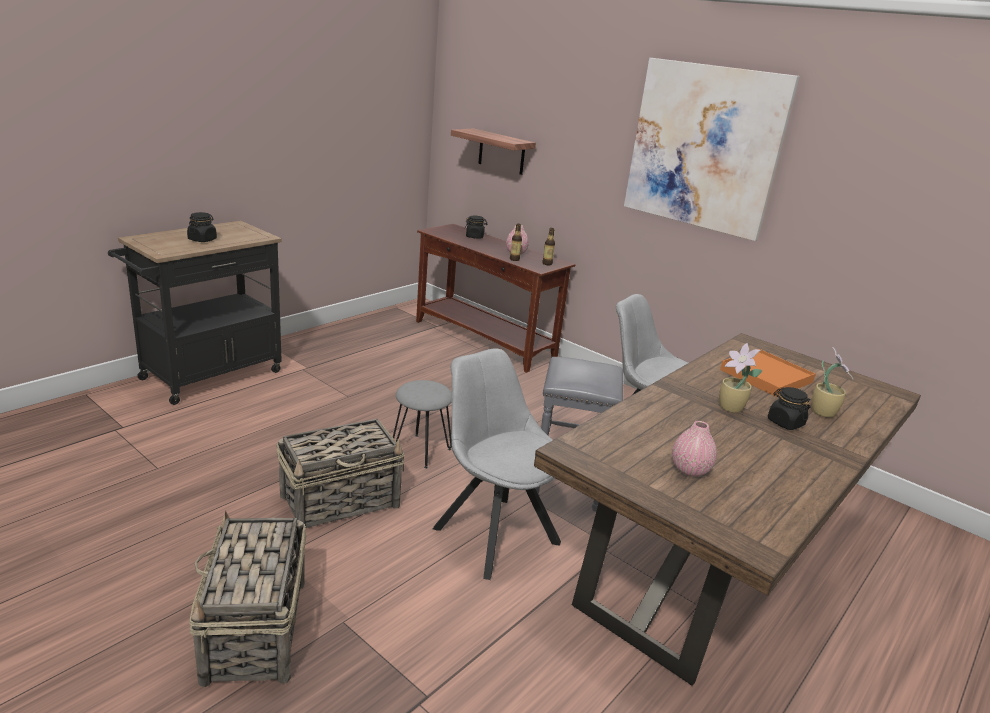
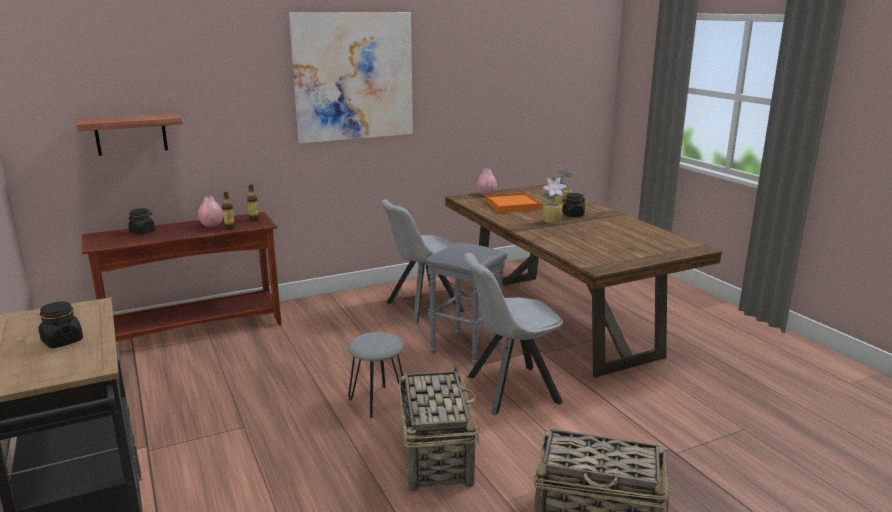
camera: 65 degrees left, 5 degrees down
pink vase [672,421,717,477] -> pink vase moved to [477,169,497,196]

